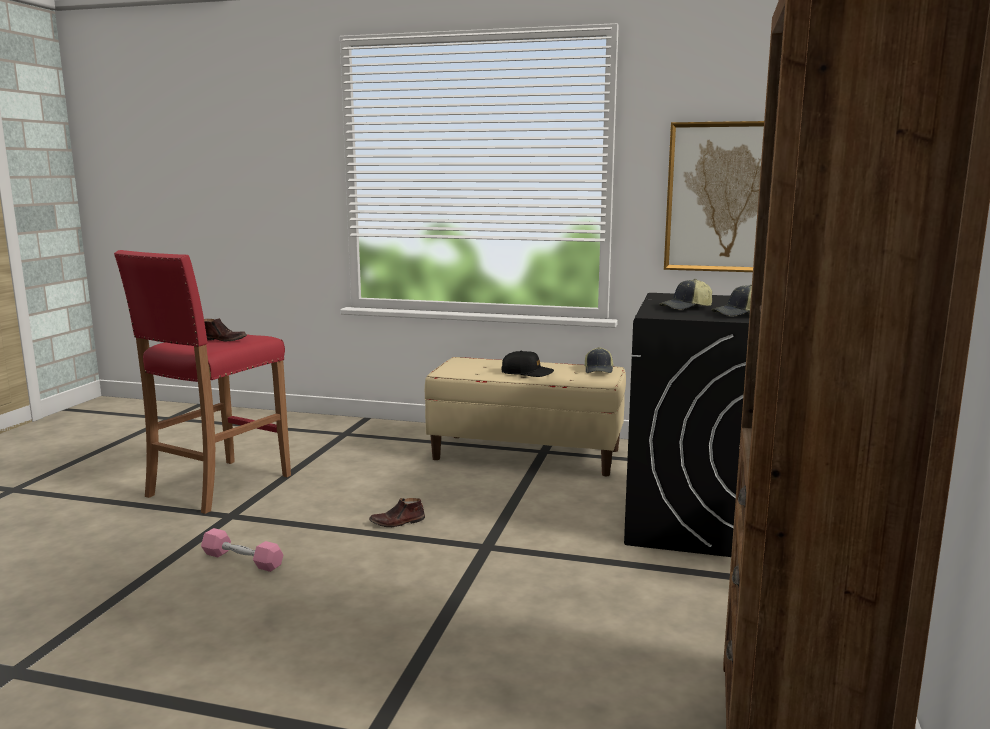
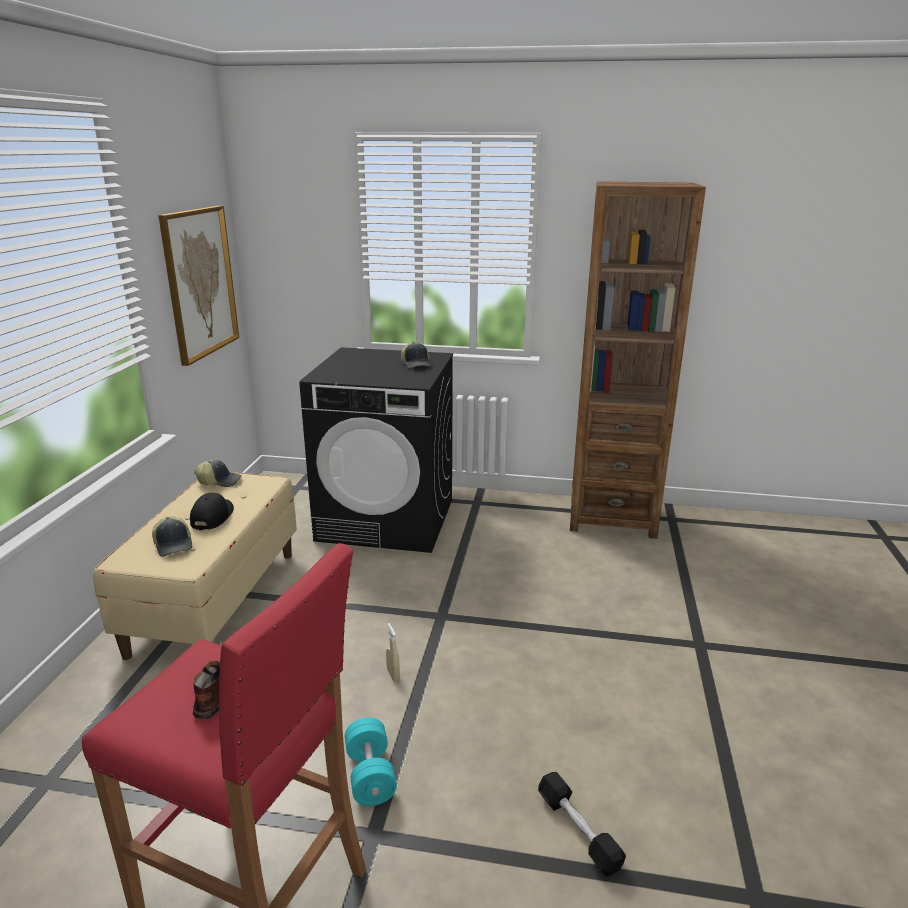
camera: 95 degrees left, 10 degrees up
pink dumbbell [201,528,283,572] -> none
brown shoe [369,498,425,527] -> beige spray bottle [386,623,400,681]
cap [659,279,712,310] -> cap moved to [152,516,192,557]
none -> turquoise dumbbell [345,717,397,806]
none -> black dumbbell [538,772,626,877]

